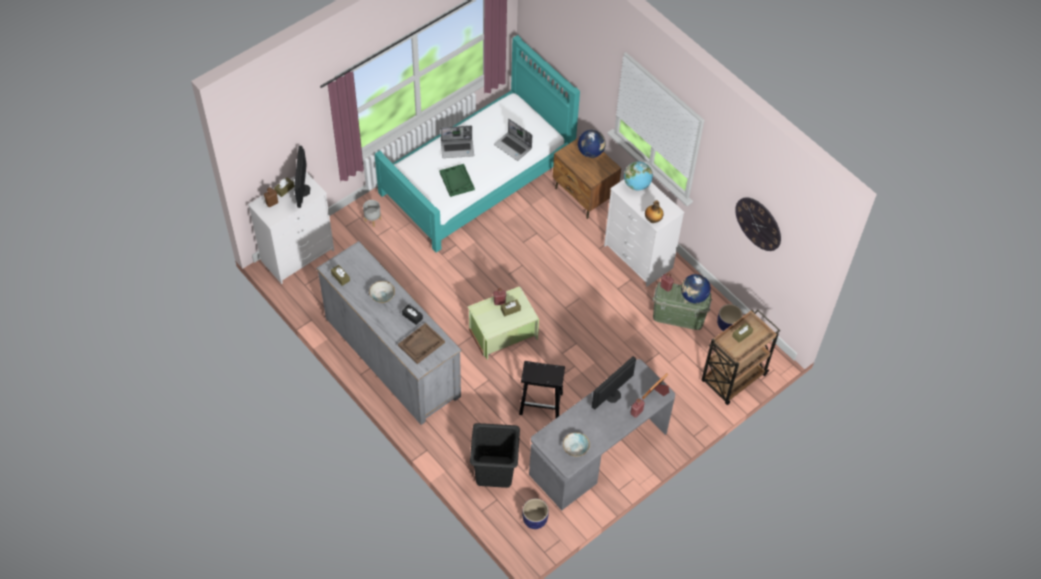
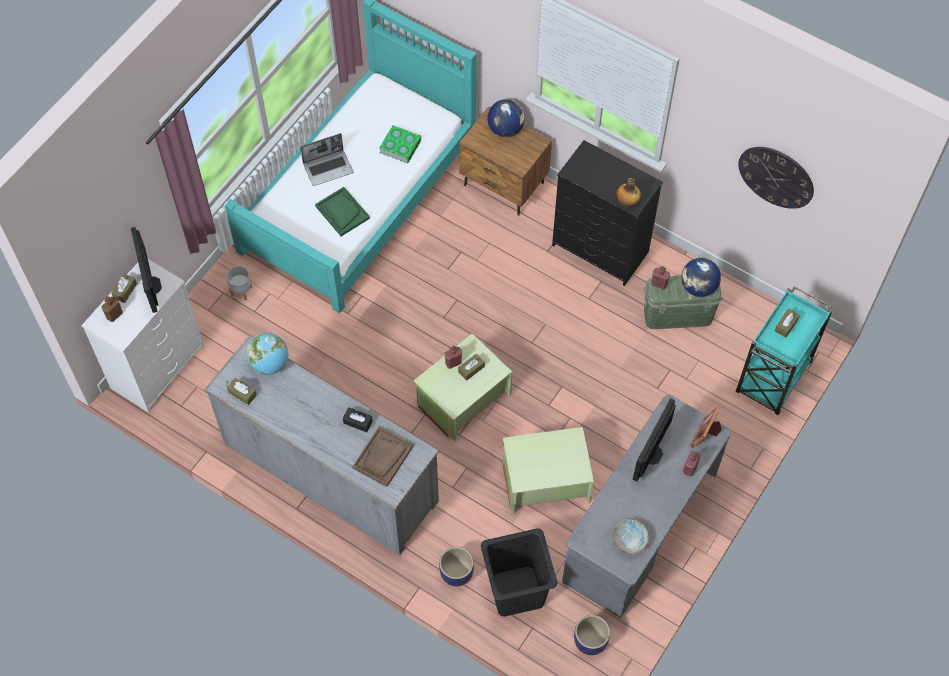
camera: 15 degrees left, 5 degrees up
bowl [369,281,395,303] -> none
laptop [494,119,532,161] -> book [379,125,421,164]
black stool [519,361,565,419] -> green storage box [503,427,594,514]
white dresser [604,179,684,286] -> black dresser [552,140,663,286]
globe [624,161,653,191] -> globe moved to [247,333,288,375]
brown cart [702,309,780,405] -> turquoise cart [736,286,832,415]
planter [717,304,743,331] -> planter moved to [439,547,474,586]

